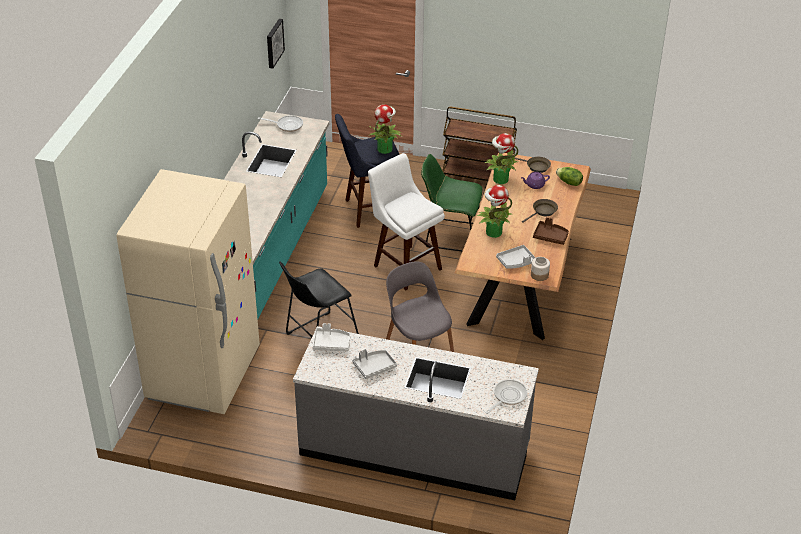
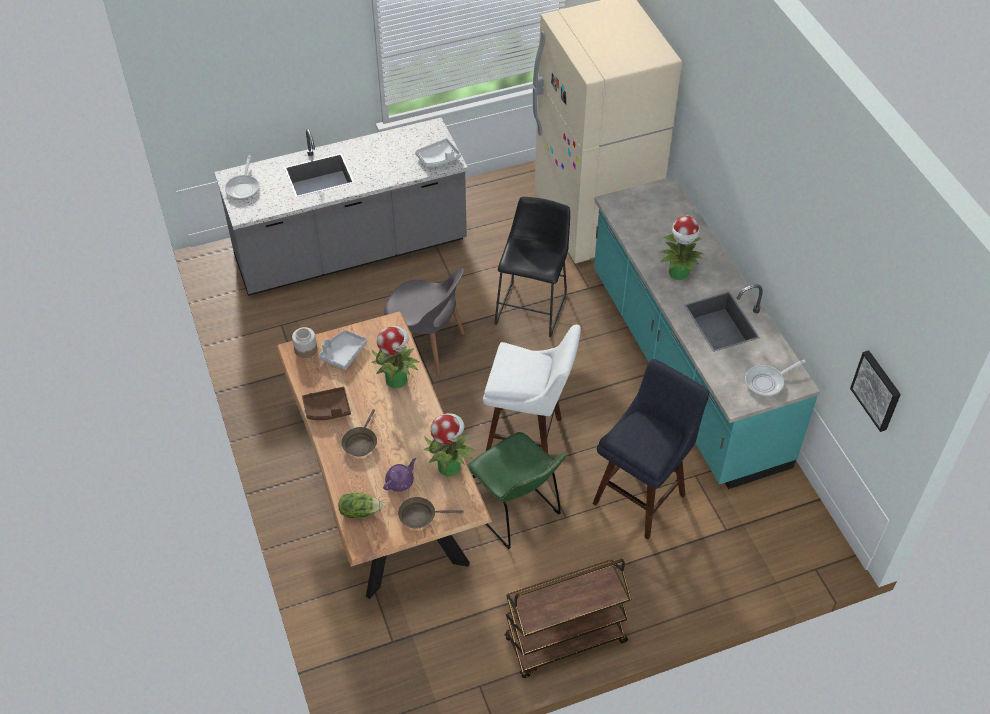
camera: 145 degrees right, 10 degrees up
grey tray [352,349,397,379] -> none
potted plant [369,104,401,154] -> potted plant moved to [660,215,703,280]
green chair [421,154,483,251] -> green chair turned 75 degrees clockwise [468,432,566,549]

